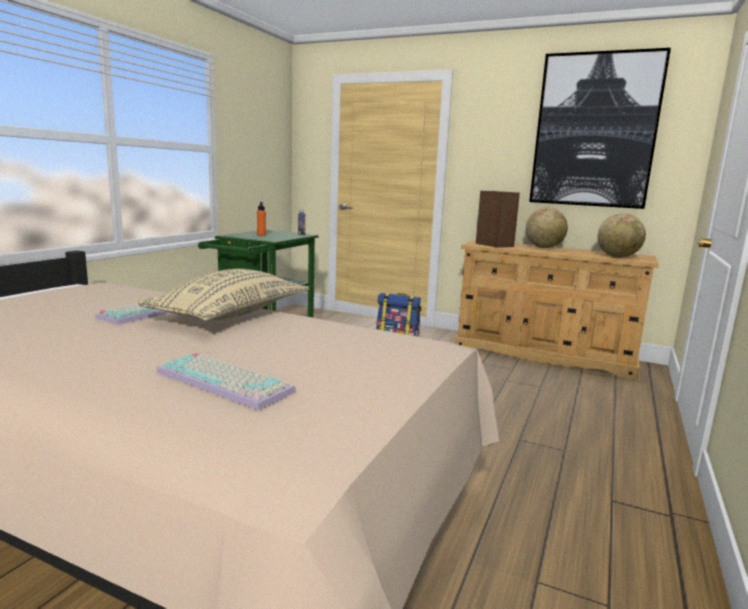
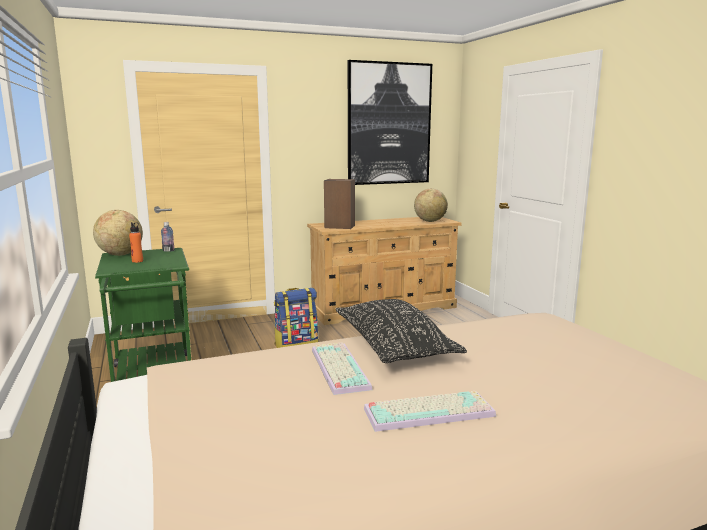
camera: 45 degrees left, 0 degrees up
beige pillow [138,269,309,321] -> black pillow [336,299,467,363]
keyboard [157,353,296,410] -> keyboard moved to [364,391,496,432]
globe [526,208,568,248] -> globe moved to [93,210,143,256]

